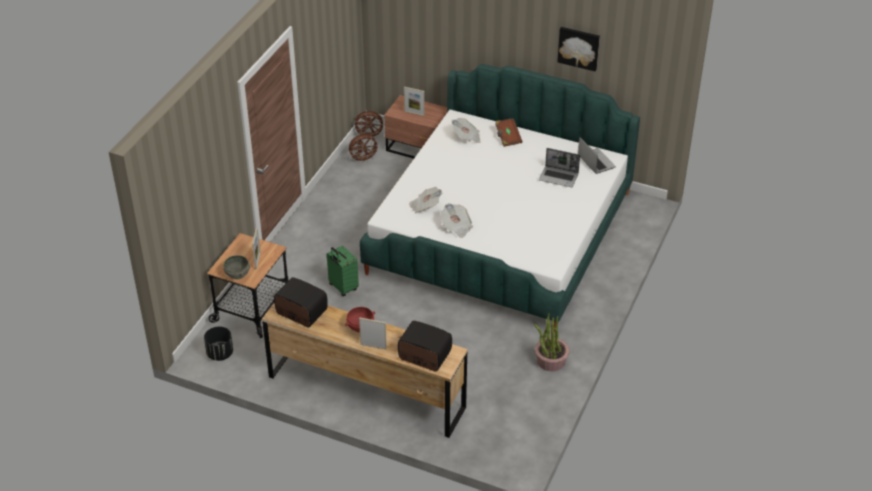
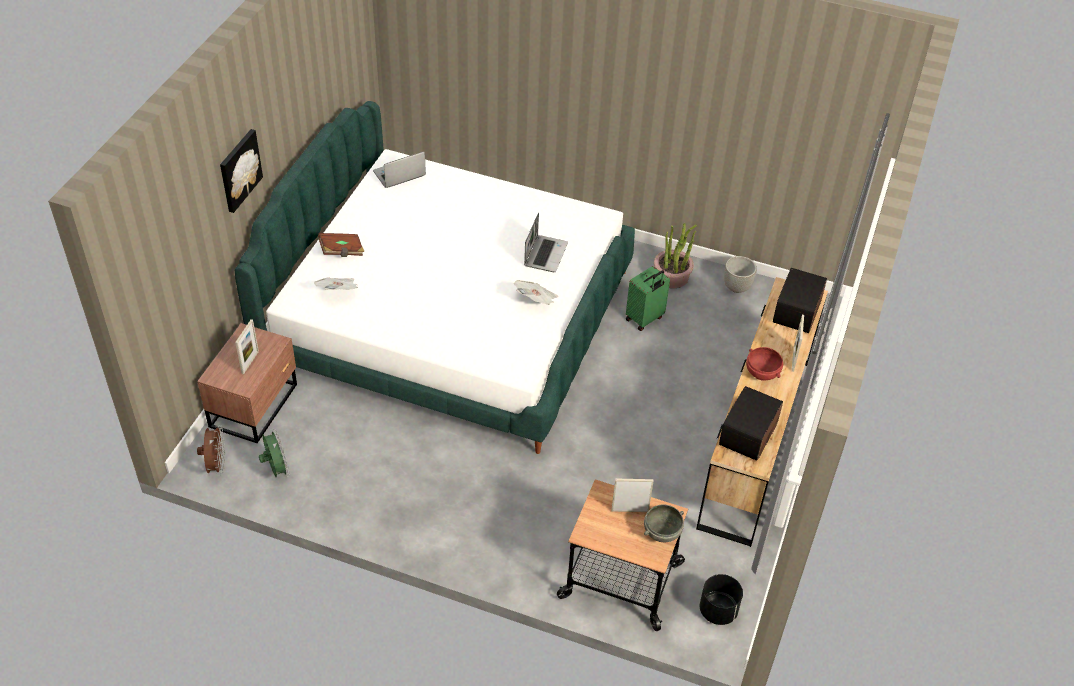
camera: 95 degrees left, 5 degrees up
green suitcase [327,246,359,296] -> green suitcase moved to [626,266,670,331]
brown fan [349,134,380,163] -> green fan [259,429,290,478]
newspaper [409,187,442,214] -> none
laptop [539,148,580,187] -> laptop moved to [524,212,568,272]
picture [557,27,600,71] -> picture moved to [220,129,263,213]
none -> planter [724,256,757,293]

